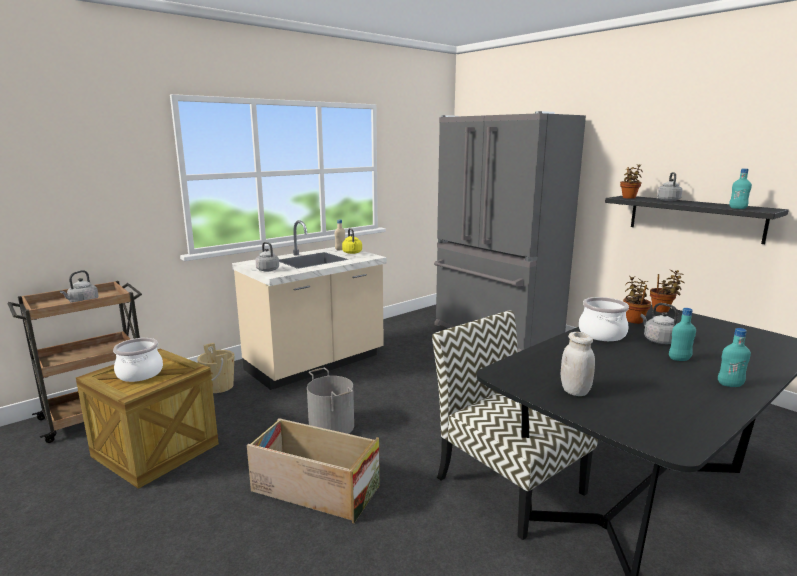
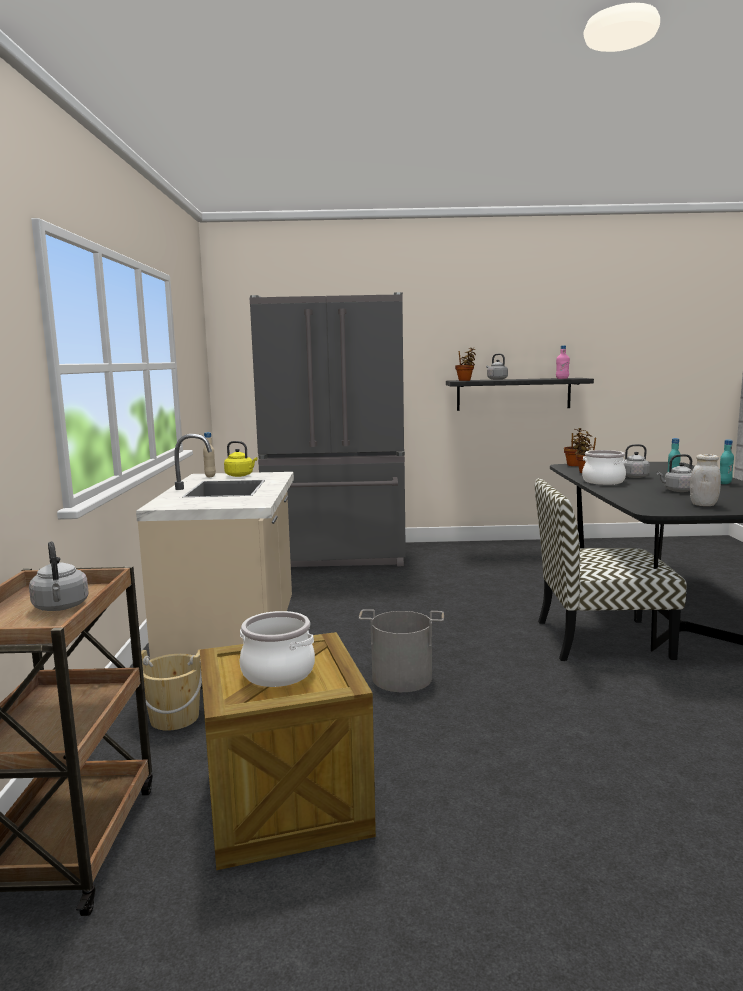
camera: 50 degrees left, 5 degrees down
crate [247,418,380,524] -> none
grey kettle [256,242,279,272] -> grey kettle moved to [657,454,692,492]
turquoise bottle [729,168,752,209] -> pink bottle [556,345,570,379]

